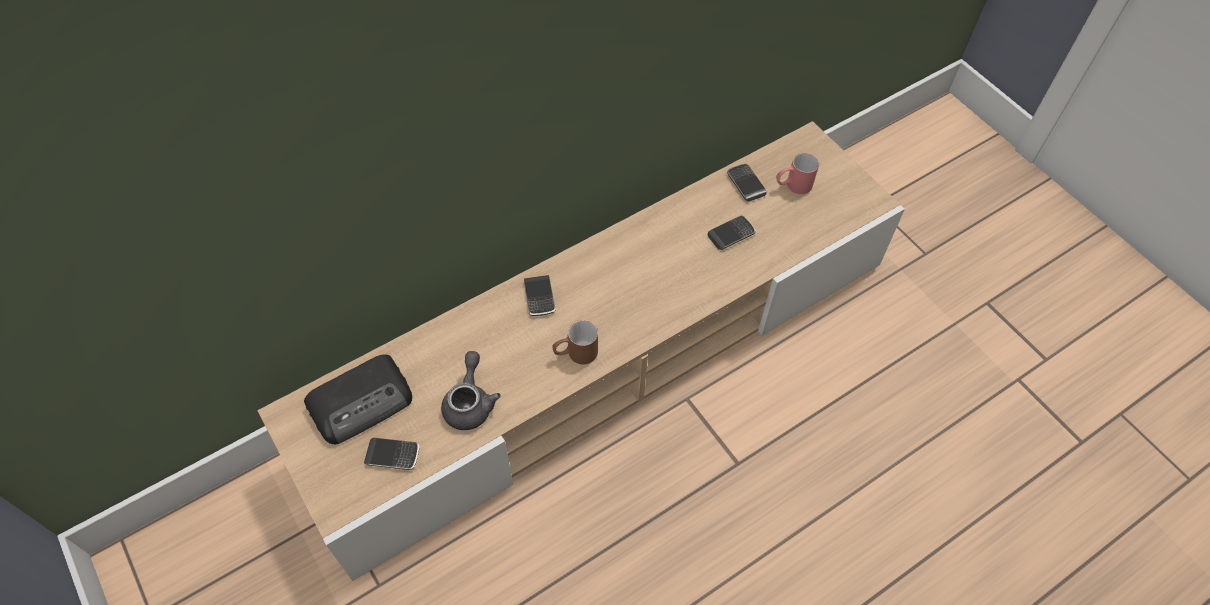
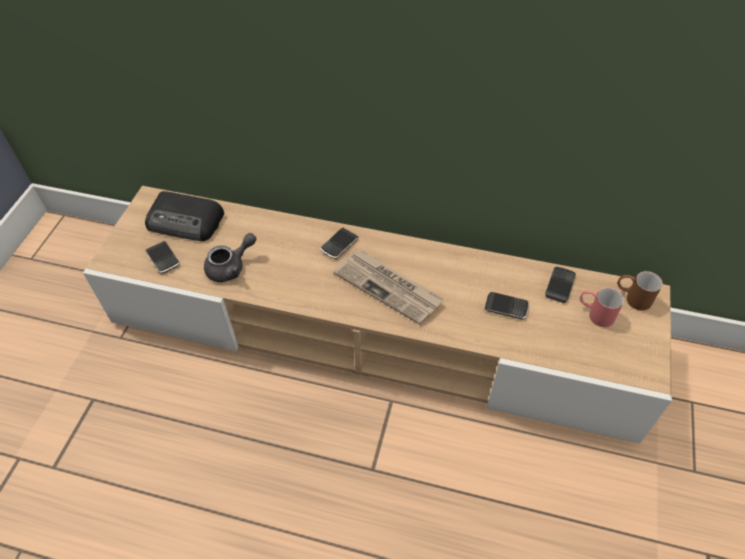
camera: 50 degrees right, 5 degrees down
brown mug [552,320,598,364] -> brown mug moved to [618,271,663,311]
none -> newspaper [334,249,444,325]

